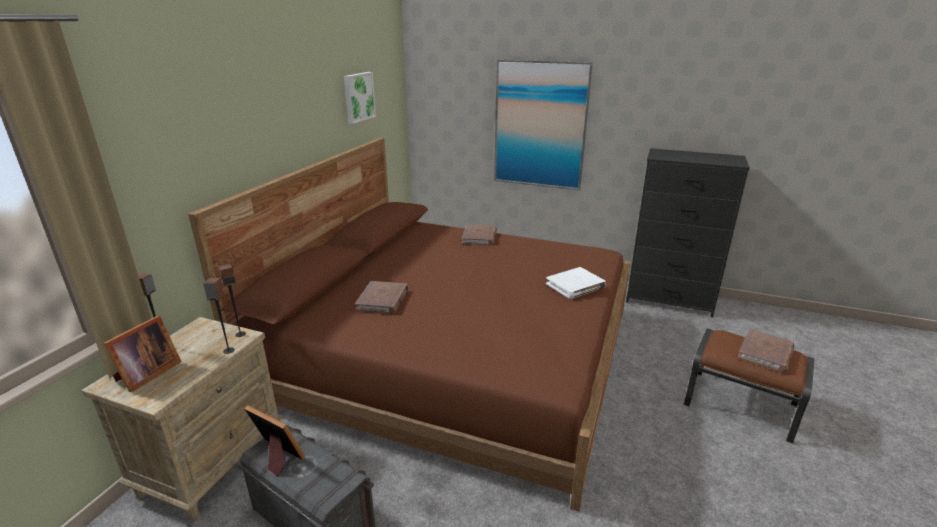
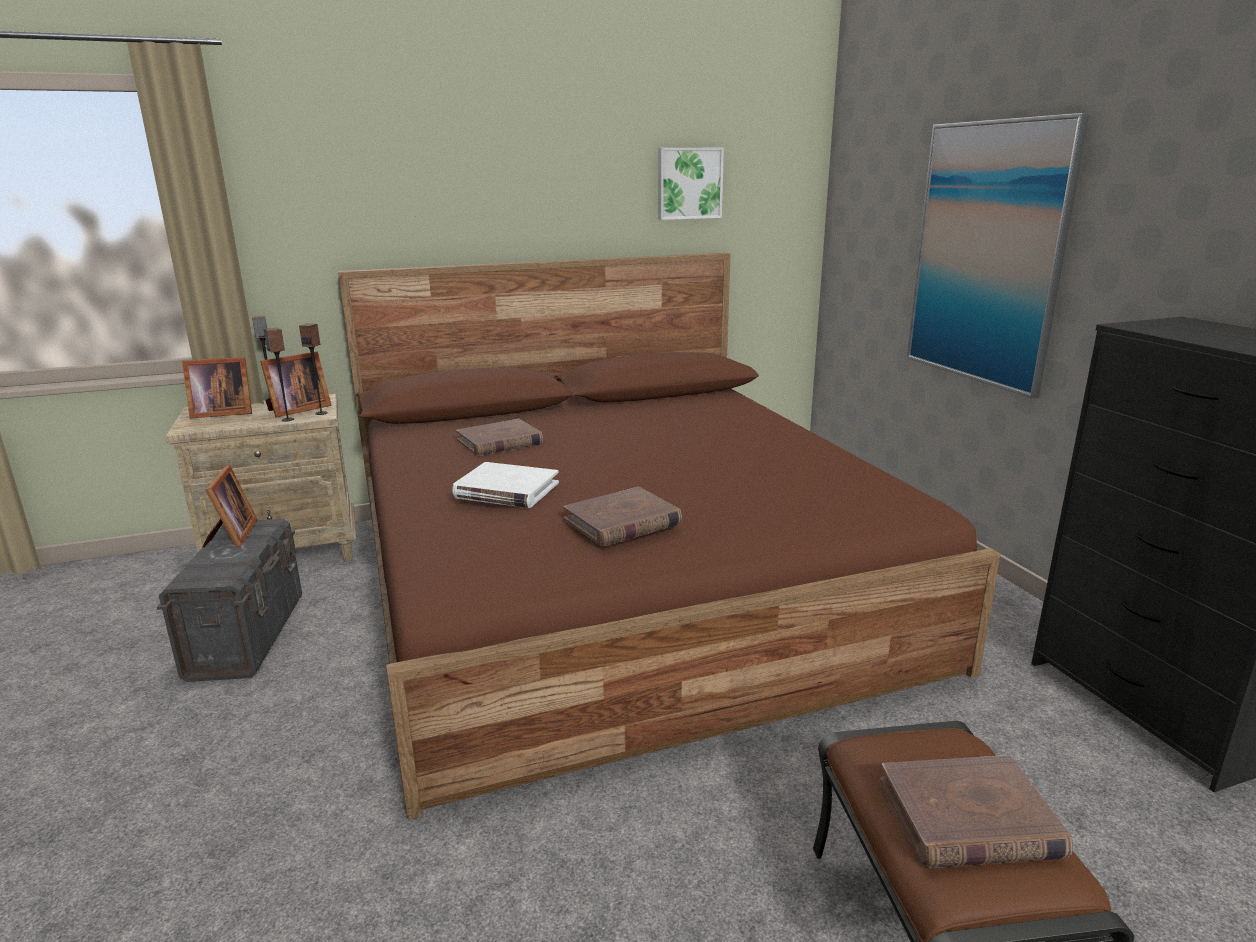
camera: 50 degrees right, 5 degrees down
brown book [462,224,497,245] -> brown book moved to [563,487,682,546]
white book [546,267,606,299] -> white book moved to [452,462,559,508]
none -> picture frame [260,351,332,417]

